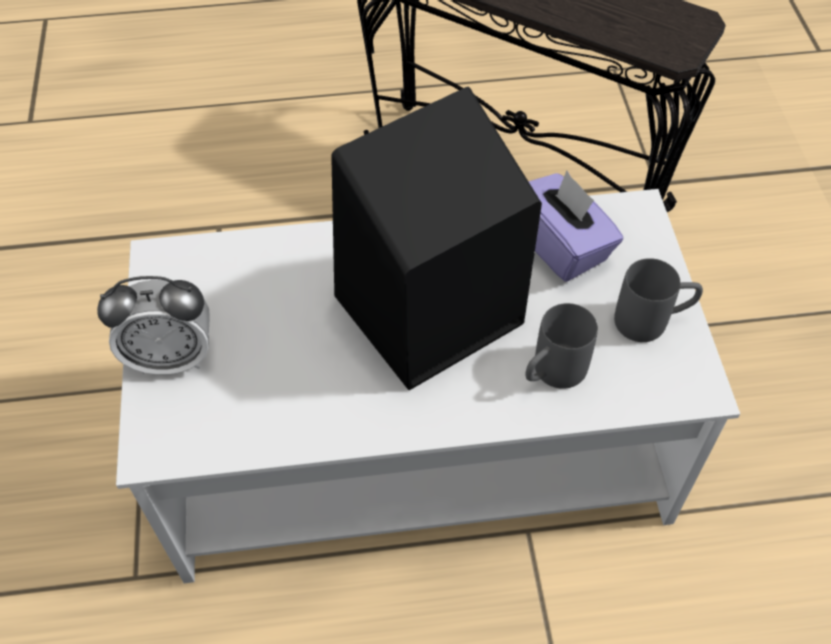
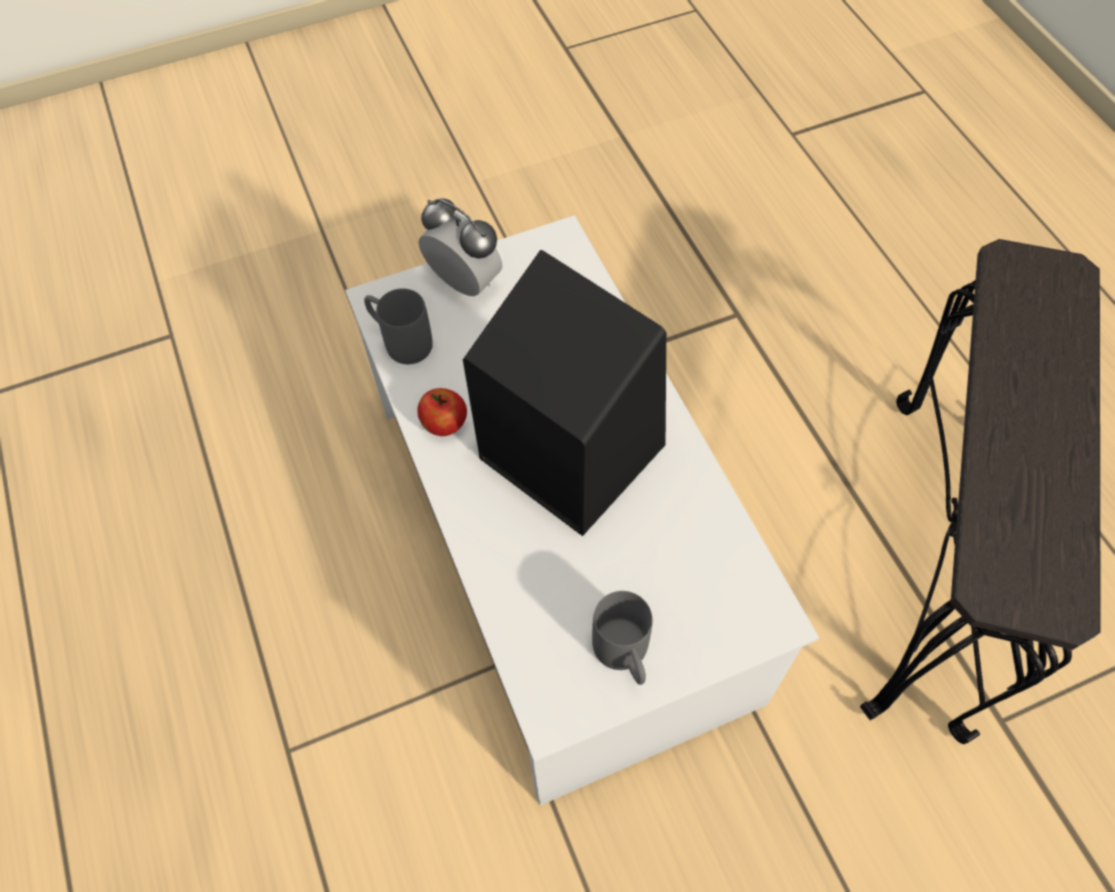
camera: 75 degrees right, 5 degrees up
alarm clock [97,276,210,375] -> alarm clock turned 150 degrees clockwise [418,198,504,296]
grey mug [525,303,598,389] -> grey mug moved to [364,288,433,364]
purple tissue box [528,170,624,282] -> none
none -> apple [418,388,467,436]

